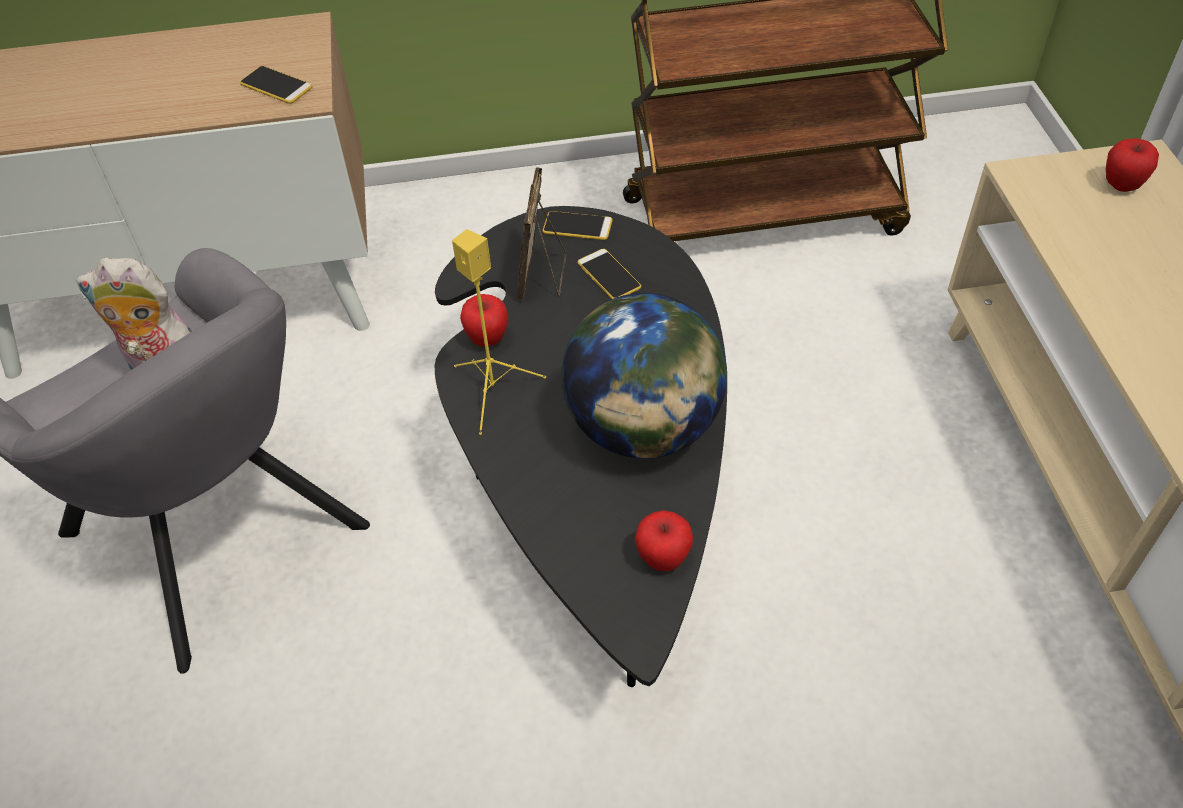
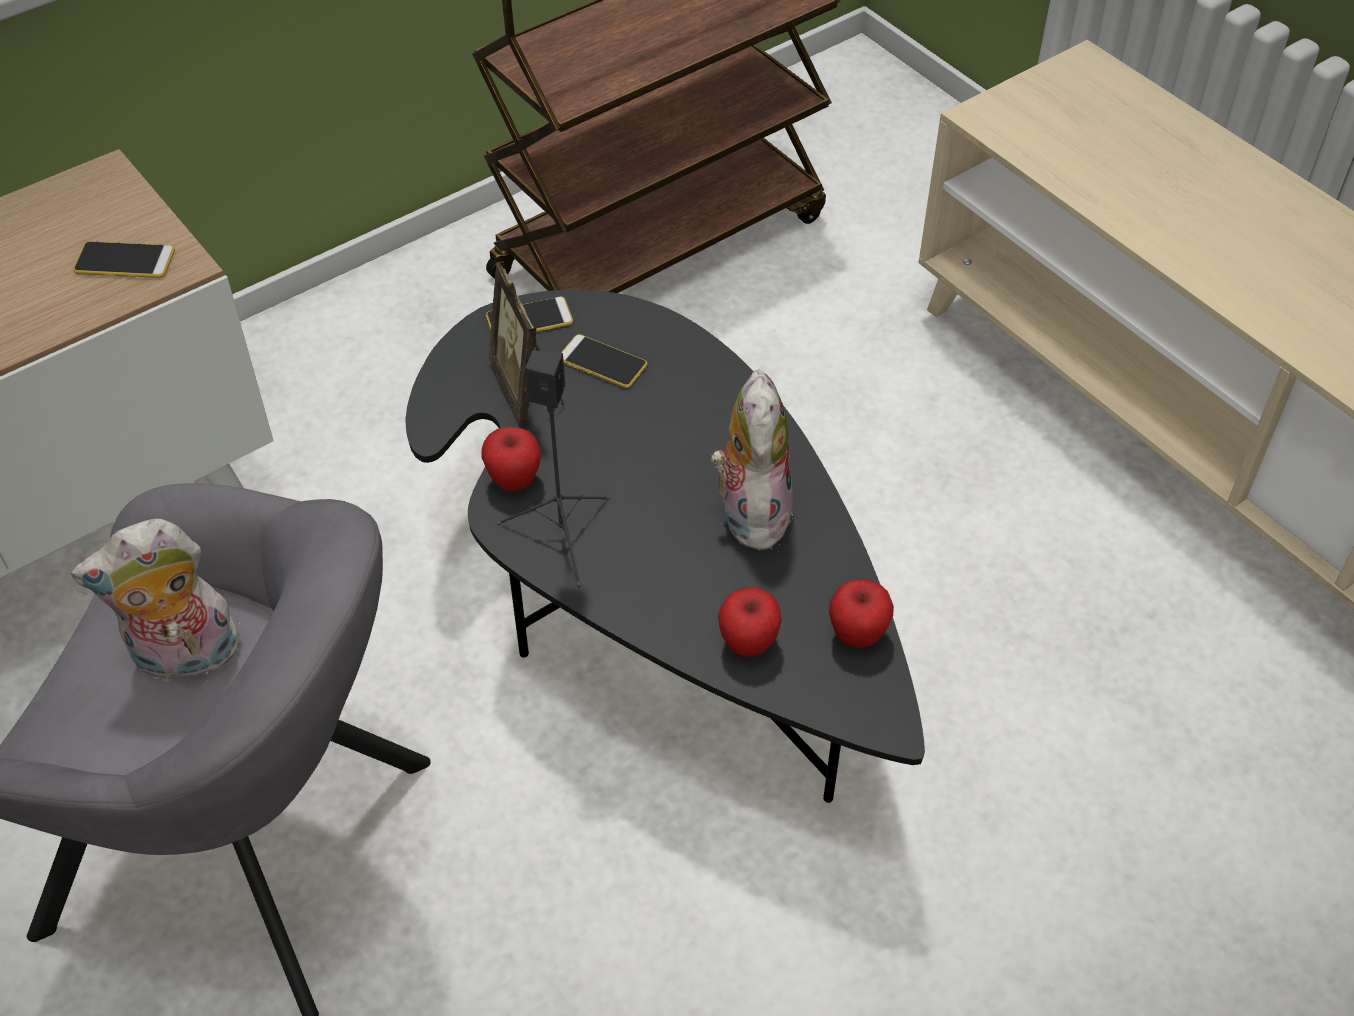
camera: 30 degrees left, 0 degrees up
yellow speaker [452,229,546,435] -> black speaker [497,350,610,587]
globe [561,293,727,459] -> plush toy [711,369,793,552]
apple [1106,138,1159,192] -> apple moved to [718,587,782,657]

